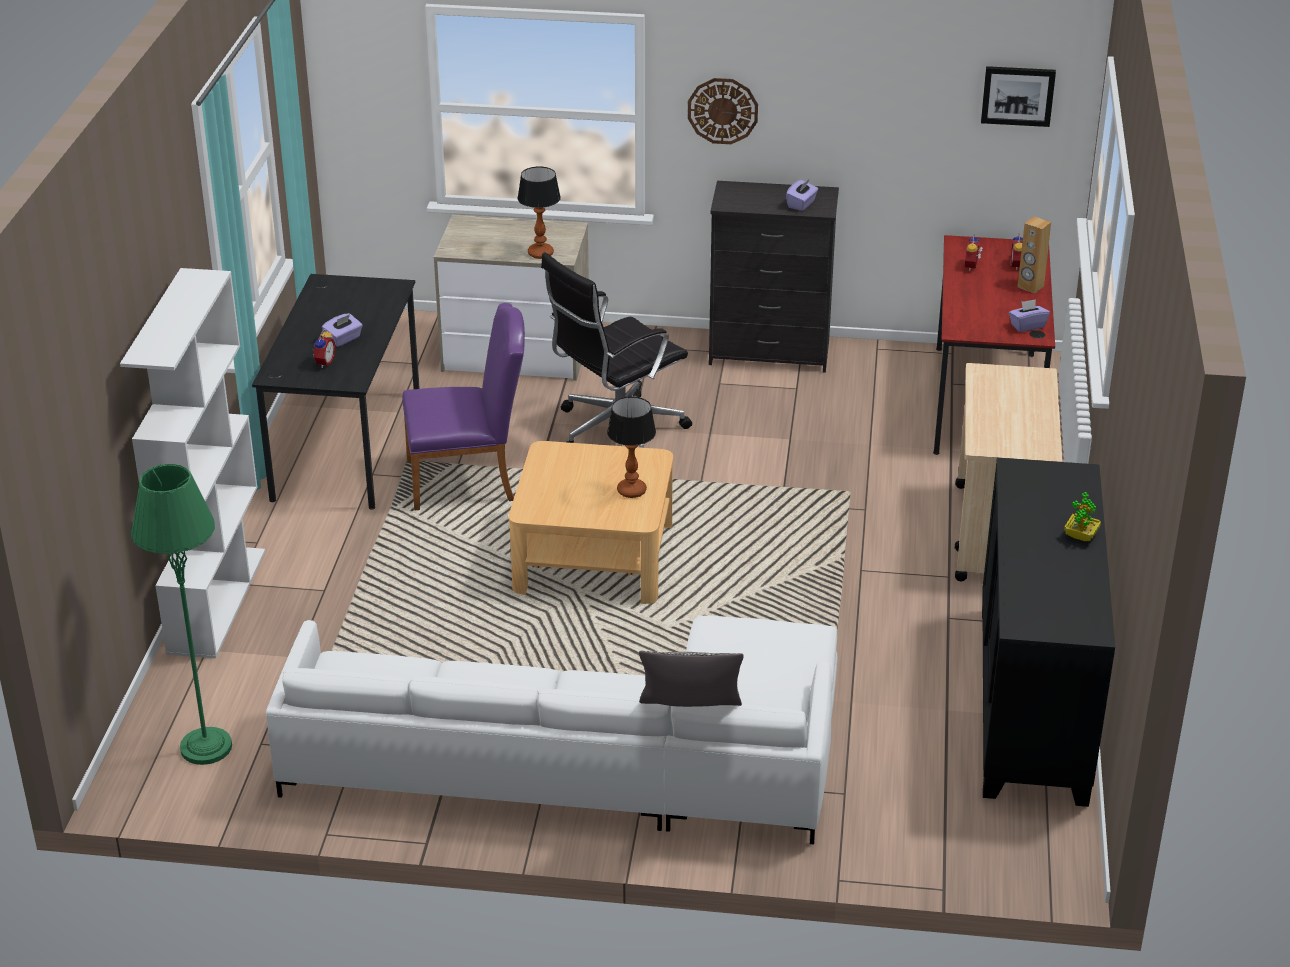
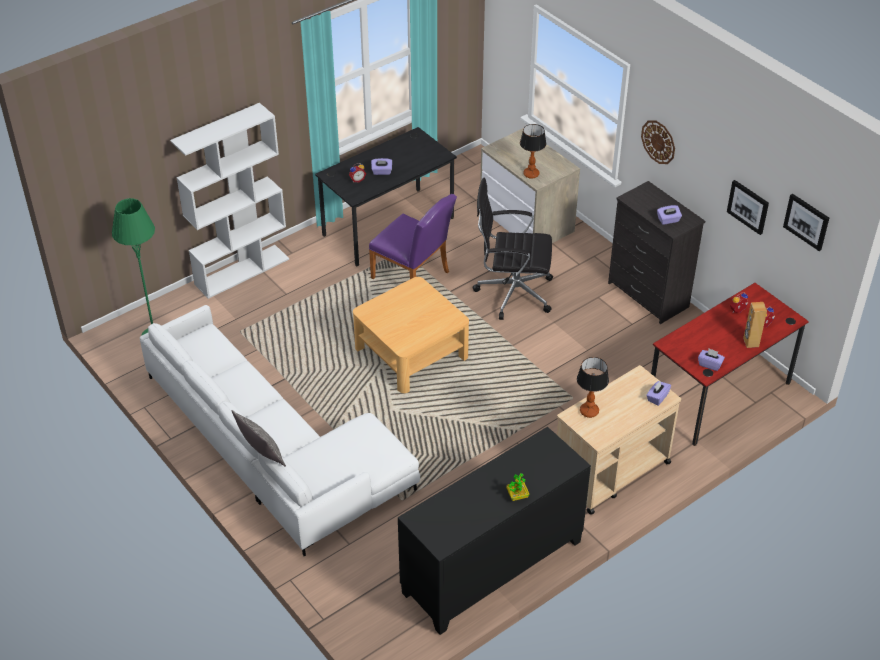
camera: 45 degrees right, 10 degrees up
table lamp [607,397,656,498] -> table lamp moved to [577,357,609,418]
none -> purple tissue box [646,381,671,406]
none -> picture [727,180,769,235]

